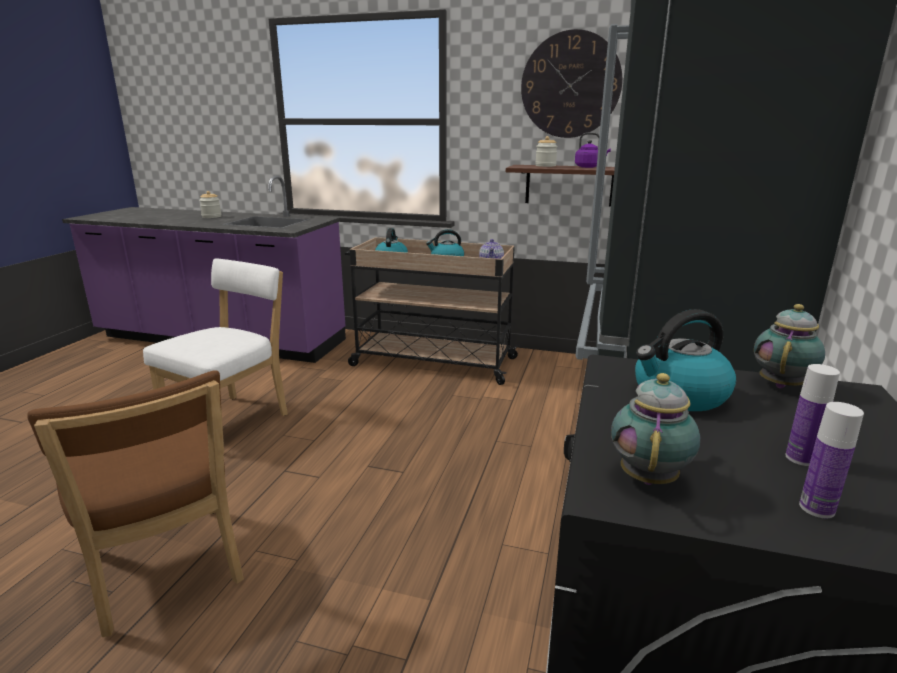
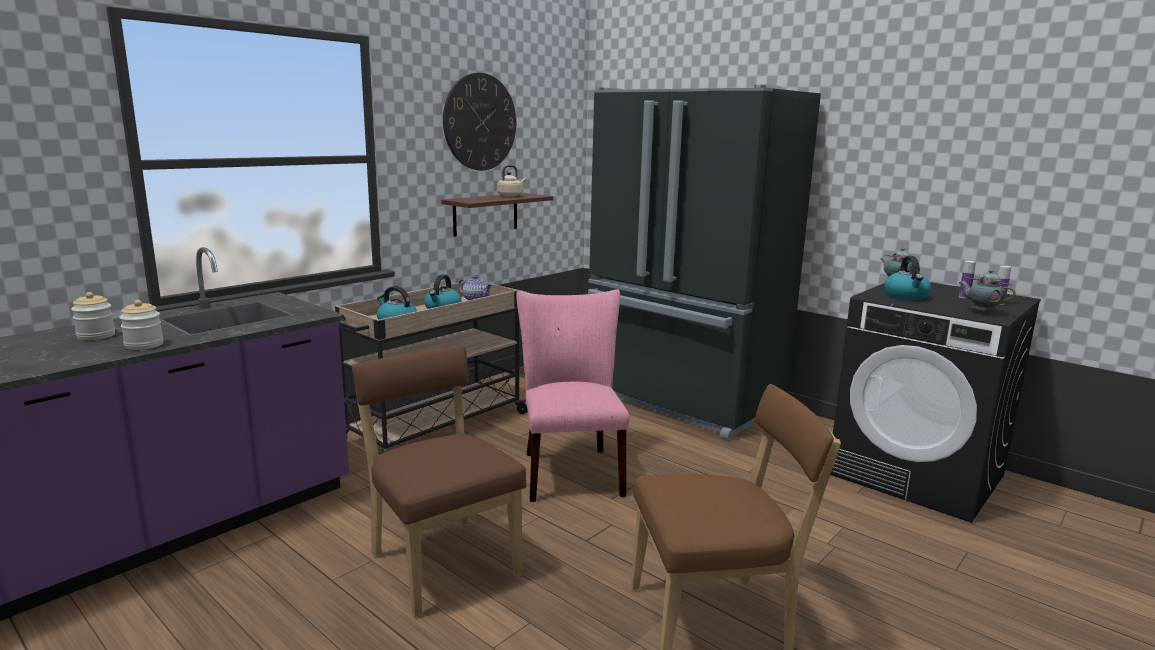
camera: 65 degrees left, 5 degrees down
white chair [143,258,288,453] -> brown chair [352,346,526,617]
jar [535,136,558,167] -> jar moved to [119,300,164,350]
purple kettle [575,132,611,168] -> beige kettle [497,165,526,197]
none -> pink chair [516,289,630,502]

